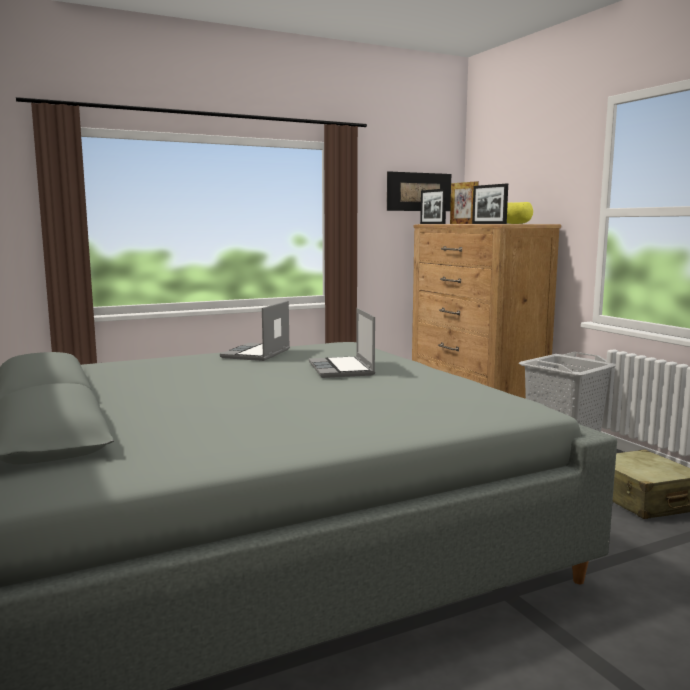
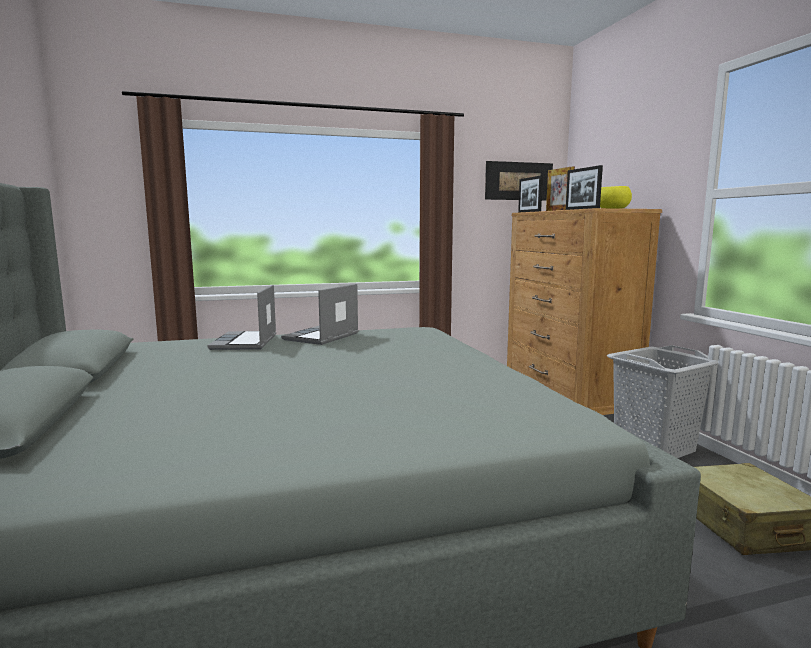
camera: 10 degrees right, 0 degrees up
laptop [309,308,375,378] -> laptop moved to [208,285,276,350]

